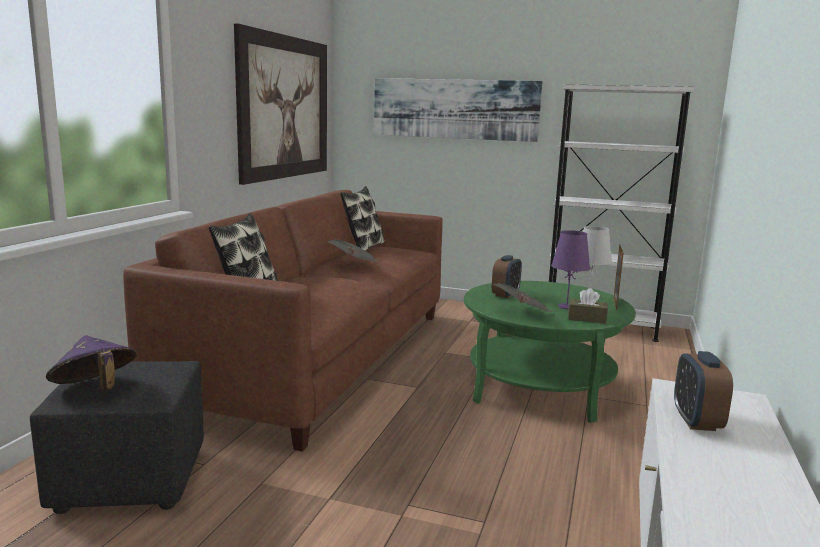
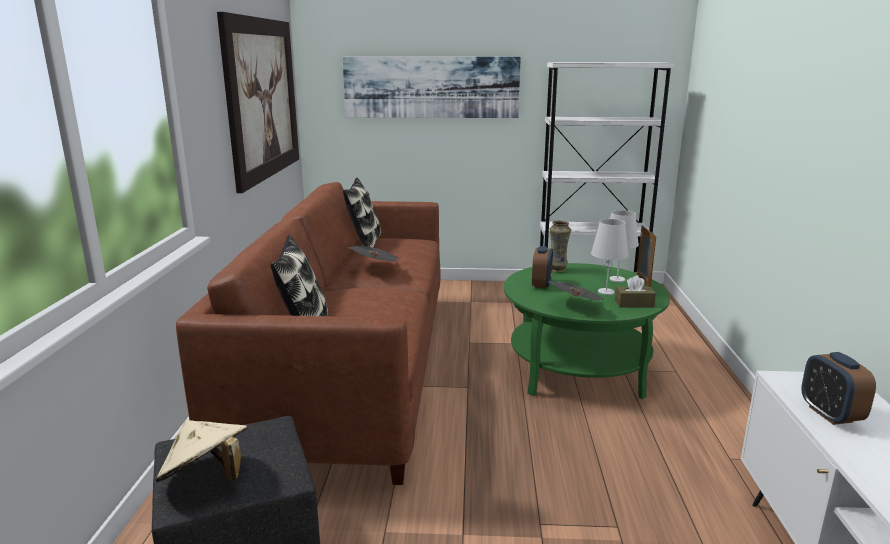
camera: 15 degrees left, 5 degrees up
purple hat [46,335,137,390] -> beige hat [156,420,248,482]
purple table lamp [551,230,590,309] -> white table lamp [591,219,629,295]
none -> vase [550,221,571,273]

